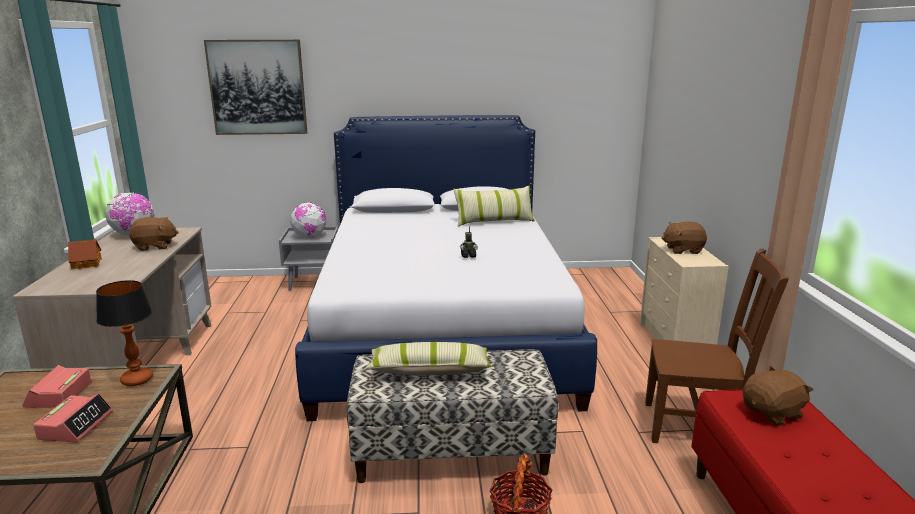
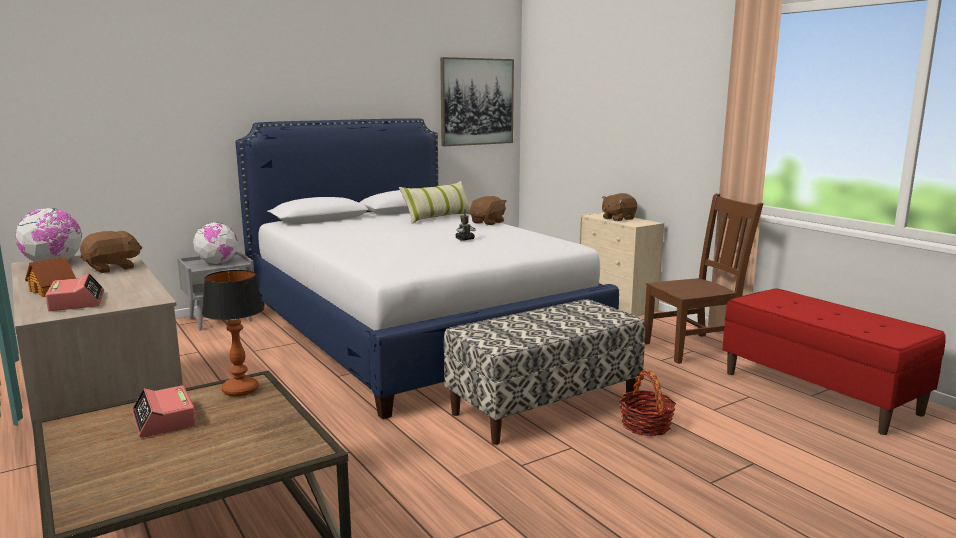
camera: 30 degrees left, 5 degrees down
alarm clock [33,394,113,442] -> alarm clock moved to [45,273,104,311]
picture [204,40,307,135] -> picture moved to [440,57,514,146]
pillow [366,342,492,376] -> none
brown plush toy [743,366,814,426] -> brown plush toy moved to [470,196,507,225]

